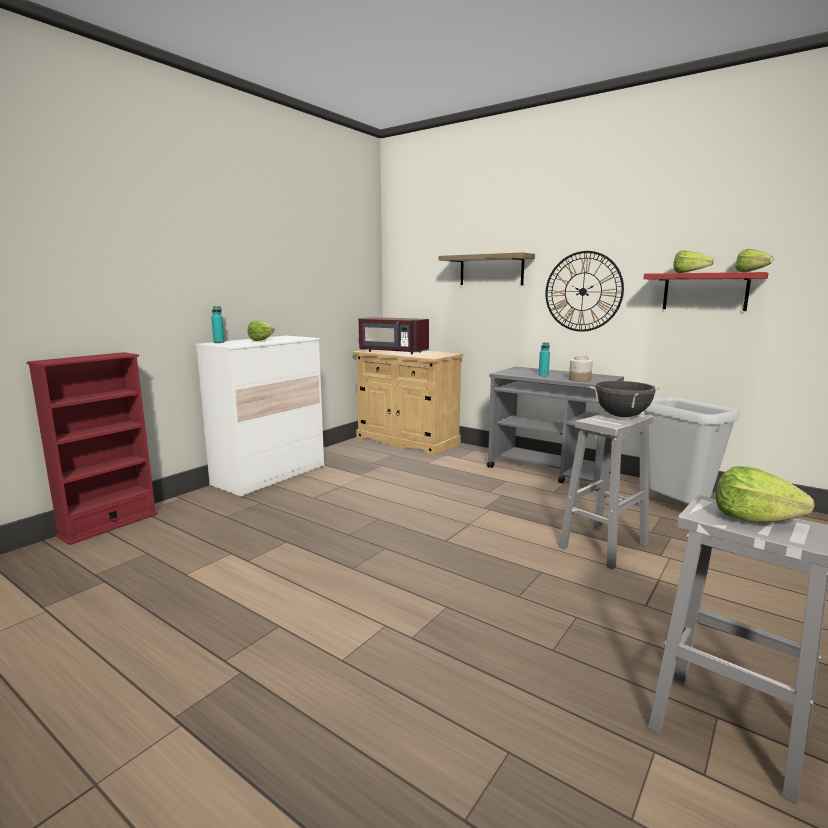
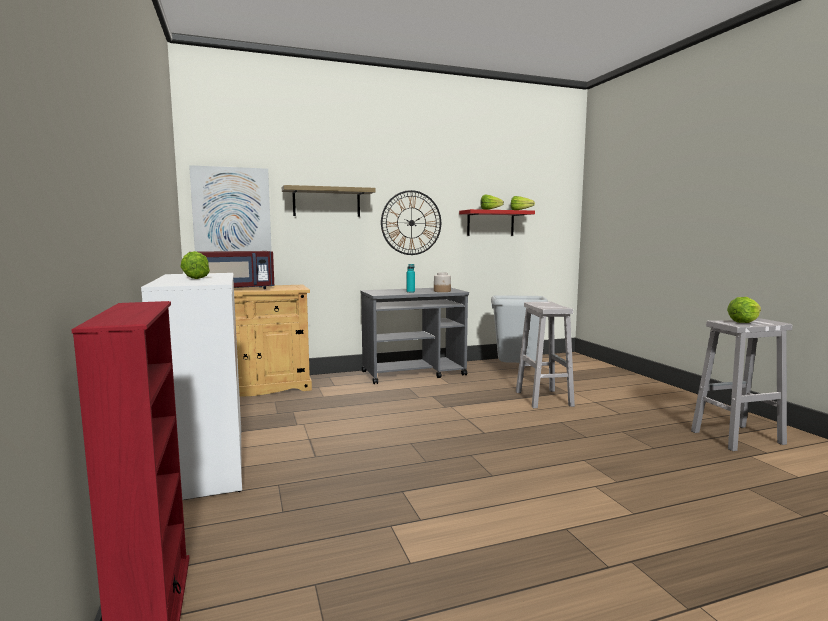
camera: 55 degrees left, 5 degrees down
turquoise bottle [211,306,225,343] -> none
black cooking pot [589,381,661,417] -> none
none -> picture [189,165,272,252]

